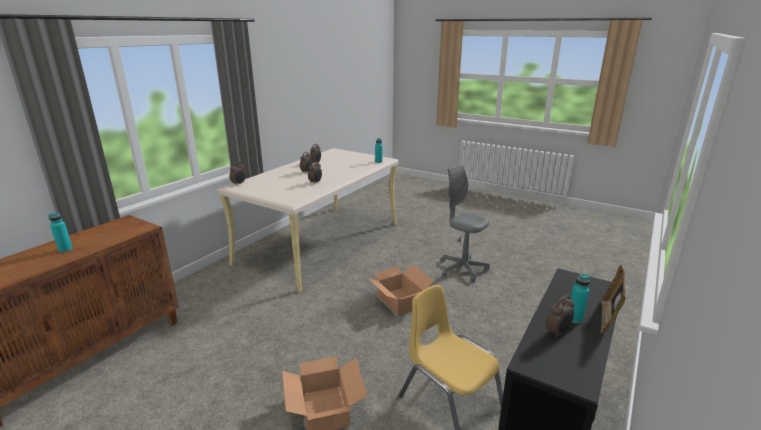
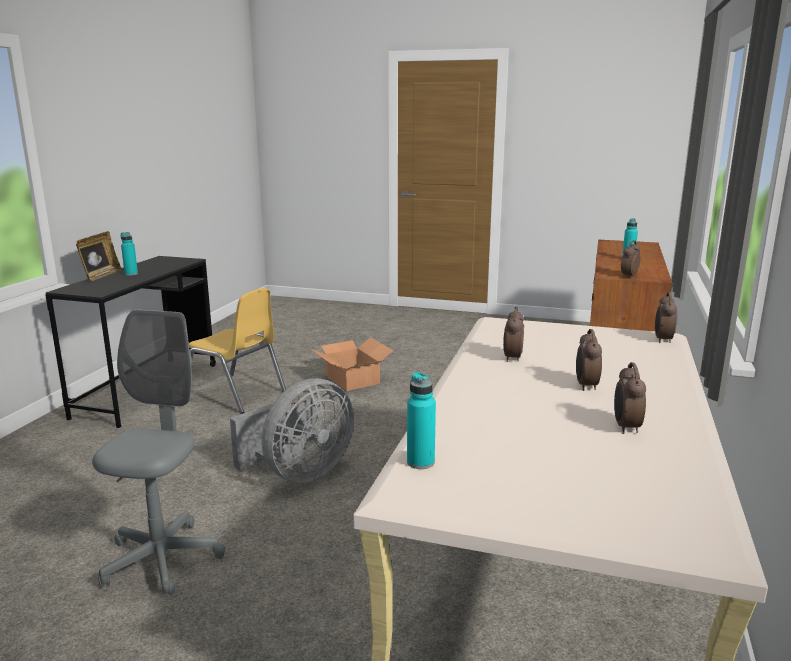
camera: 165 degrees right, 5 degrees down
cardboard box [368,265,434,315] -> grey fan [230,378,354,483]
grey office chair [440,164,490,283] -> grey office chair turned 105 degrees counterclockwise [92,310,225,595]
alarm clock [546,295,574,339] -> alarm clock moved to [621,240,640,278]

